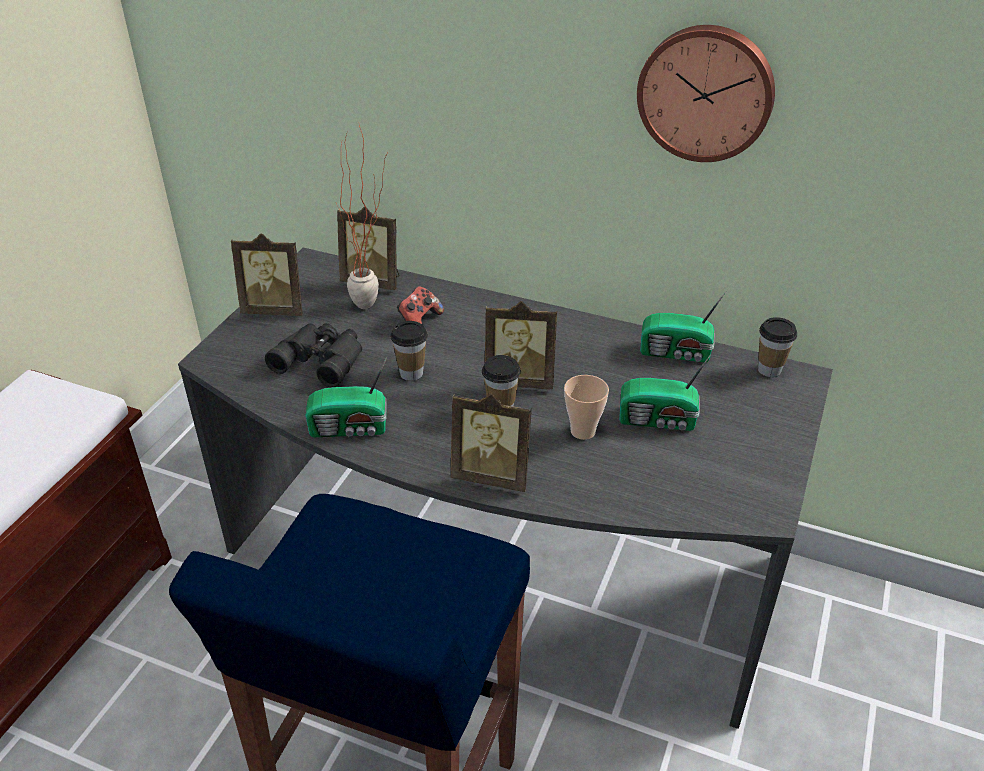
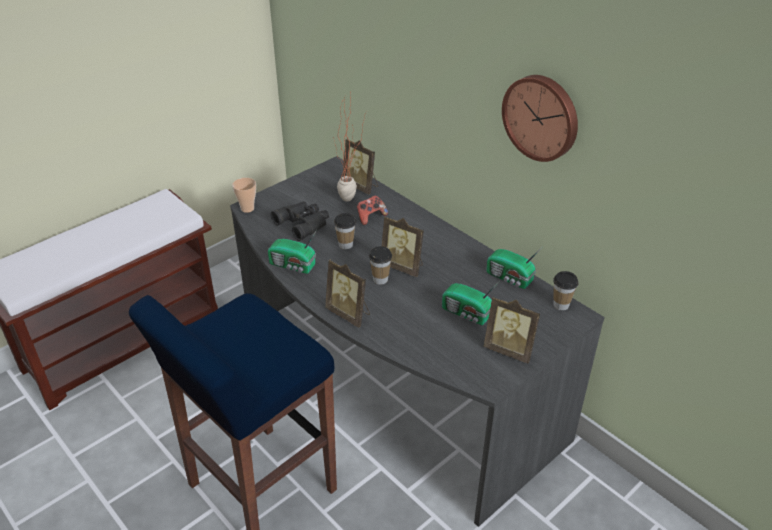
camera: 25 degrees right, 0 degrees up
picture frame [231,233,302,316] -> picture frame moved to [484,296,540,364]
cup [564,375,609,440] -> cup moved to [232,178,256,213]

